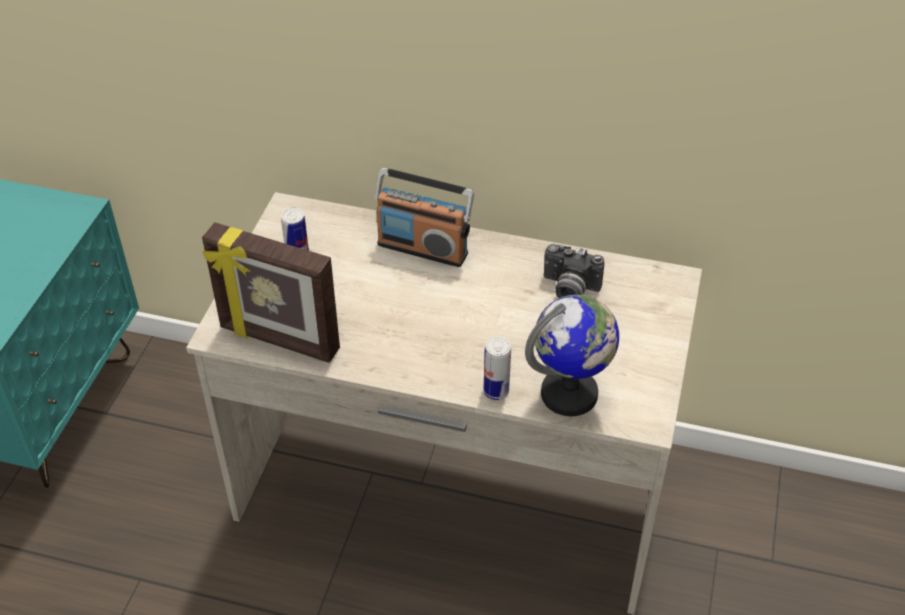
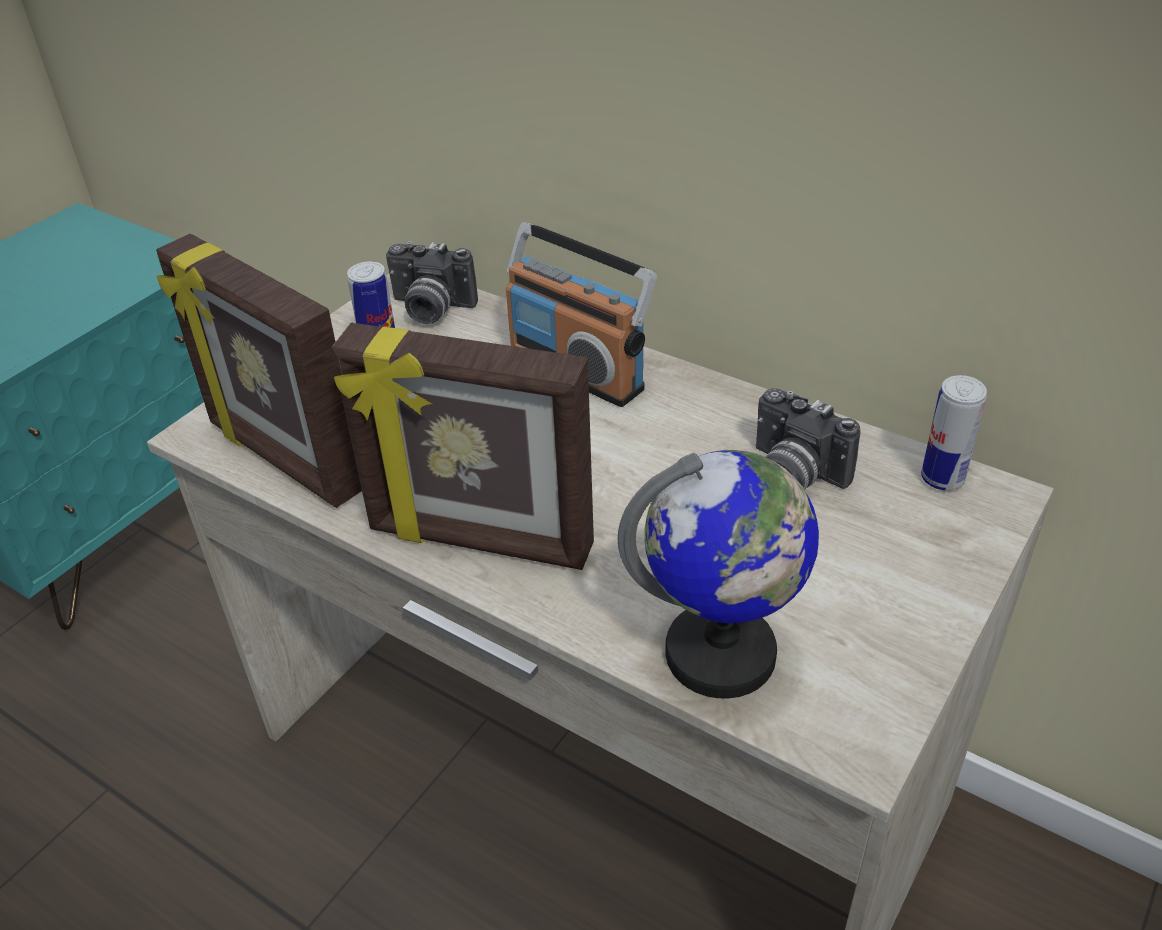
camera: 20 degrees right, 5 degrees down
can [483,337,511,400] -> can moved to [921,375,987,491]
none -> picture frame [331,323,594,570]
none -> camera [386,241,478,324]

